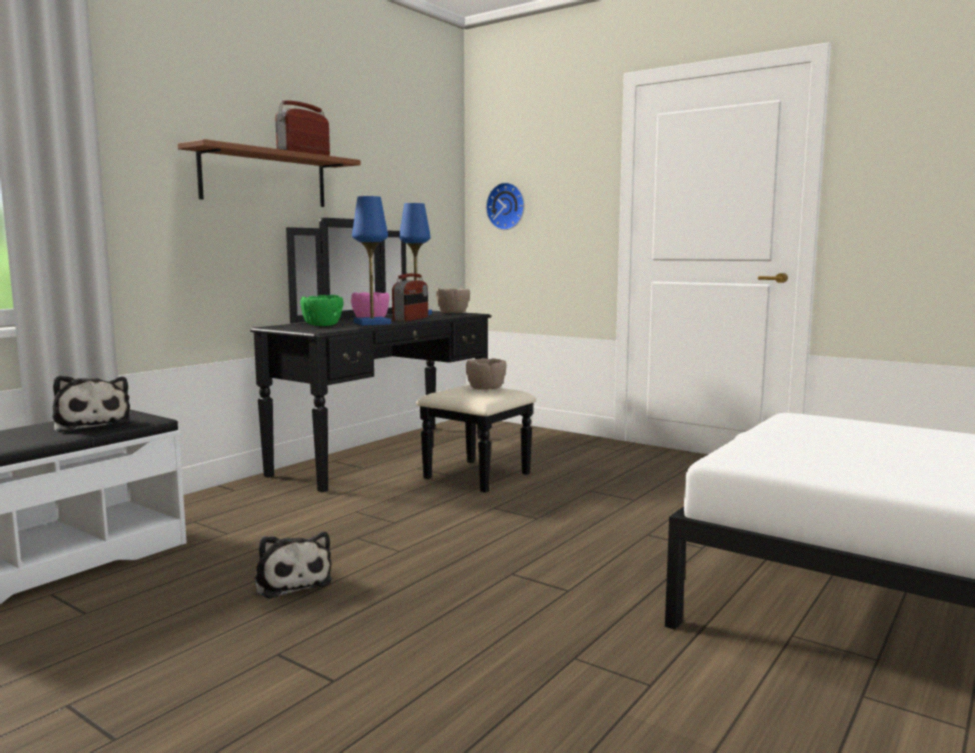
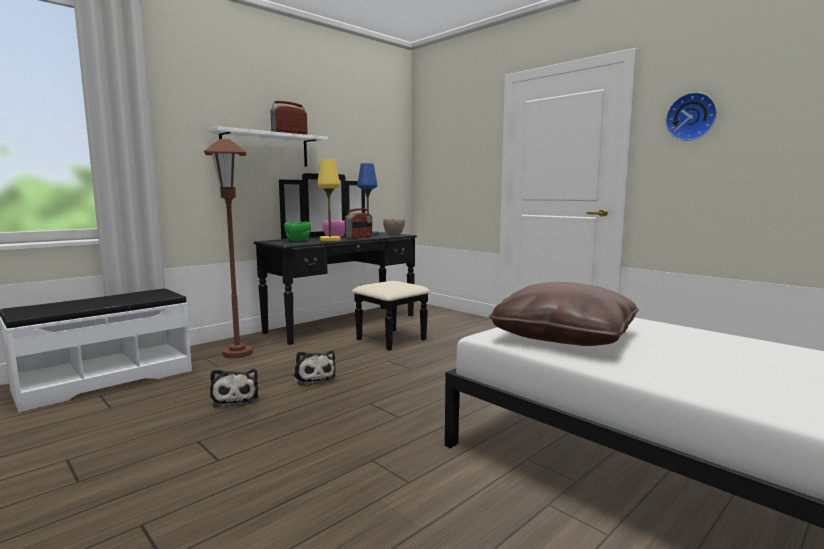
camera: 10 degrees right, 0 degrees up
plush toy [52,375,131,432] -> plush toy moved to [294,350,336,386]
brown shelf [178,139,360,207] -> white shelf [207,126,328,166]
blue table lamp [352,196,391,326] -> yellow table lamp [317,159,341,241]
brown bowl [466,358,507,390] -> none
wall clock [486,182,525,230] -> wall clock moved to [666,92,717,141]
none -> brown floor lamp [204,139,253,358]
none -> brown pillow [489,282,639,346]

